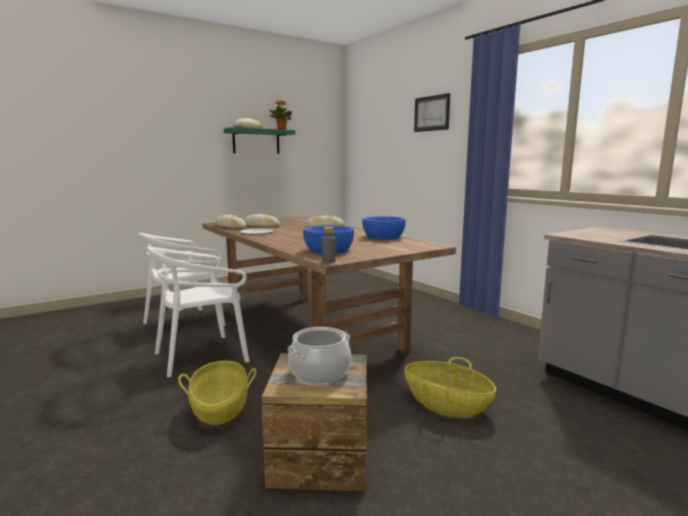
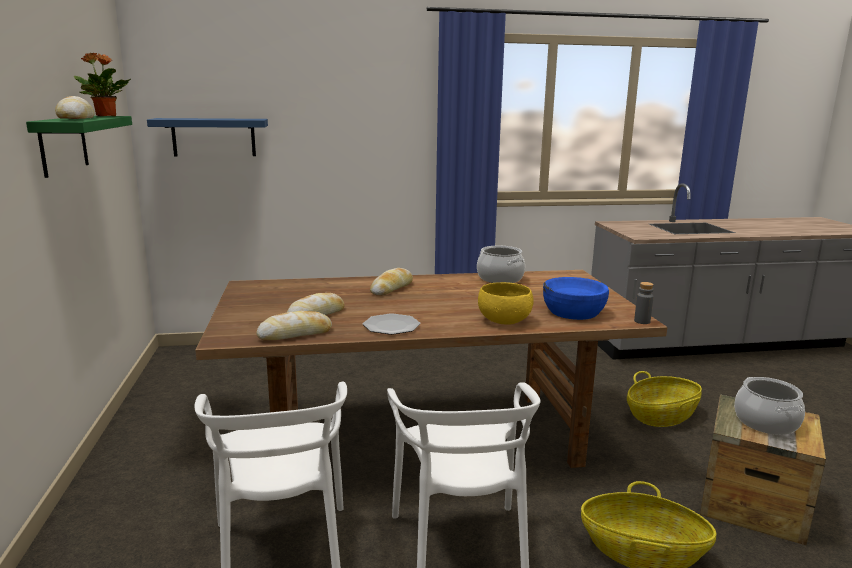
camera: 65 degrees left, 5 degrees up
blue bowl [362,216,406,240] -> cooking pot [477,246,525,283]
picture [414,93,450,132] -> none
none -> blue shelf [147,118,268,156]
none -> yellow bowl [478,282,534,325]

